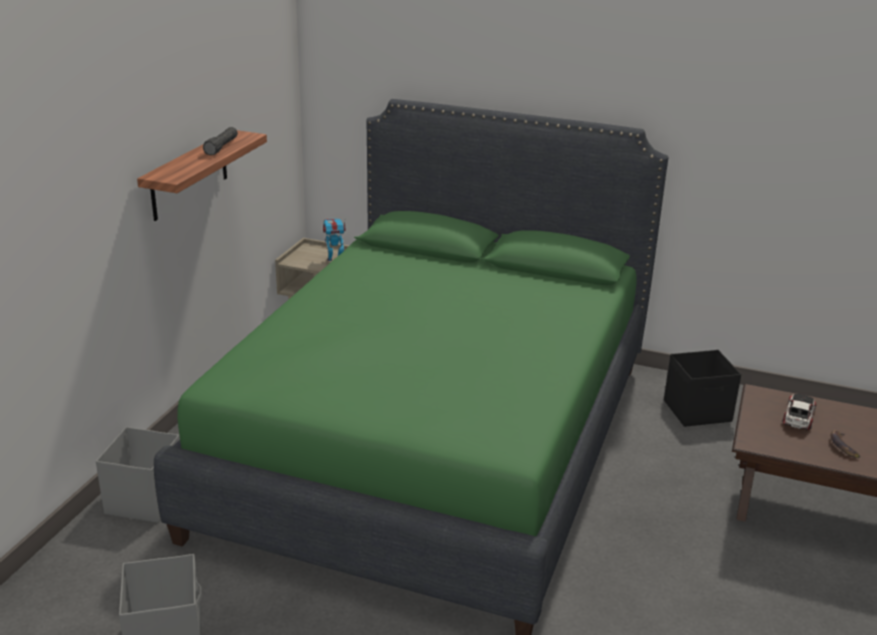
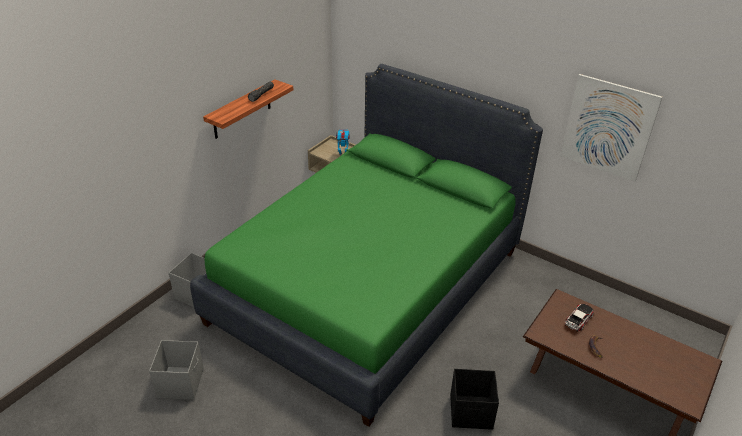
camera: 15 degrees right, 10 degrees up
black storage box [664,350,741,427] -> black storage box moved to [450,369,499,430]
none -> picture [560,74,662,181]

